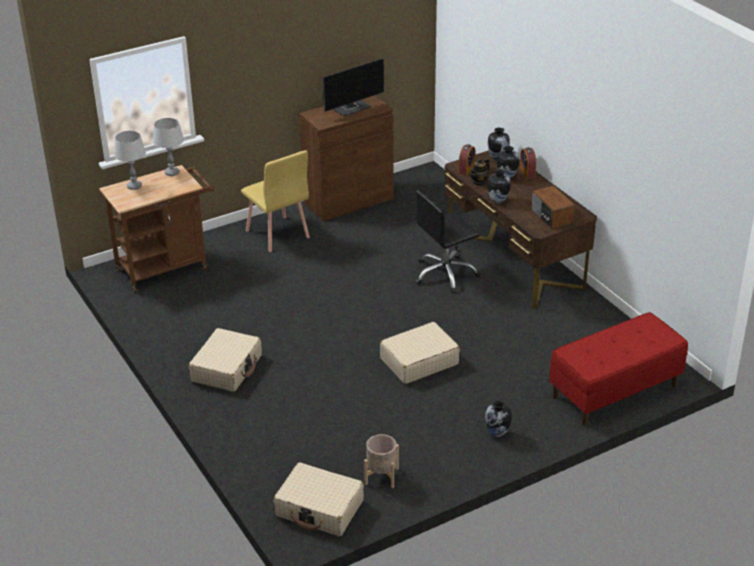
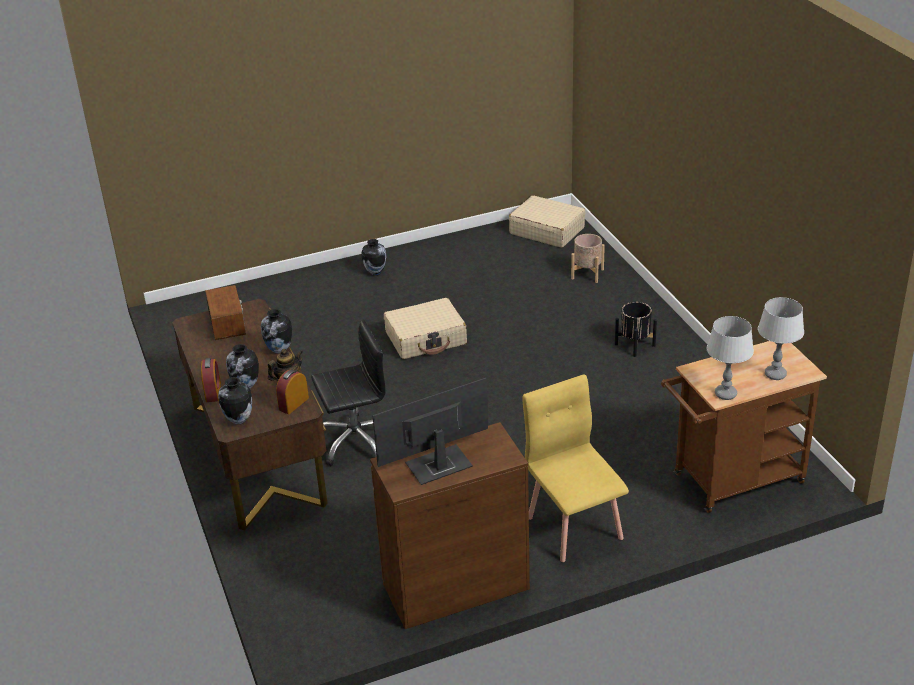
camera: 170 degrees left, 0 degrees up
beige suitcase [189,328,262,392] -> black planter [615,302,657,357]
beige planter [364,434,399,488] -> beige planter moved to [571,234,605,283]
red bench [549,312,688,426] -> none

